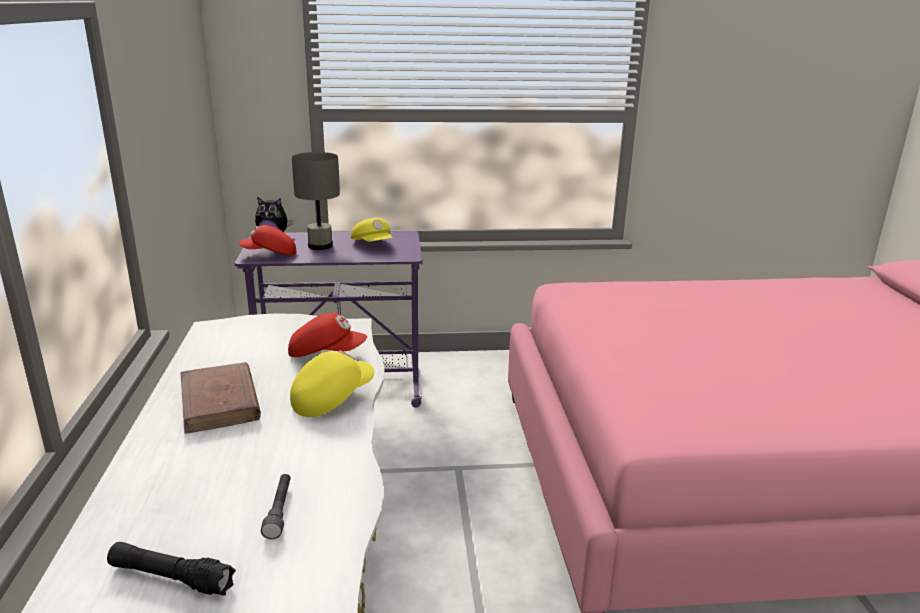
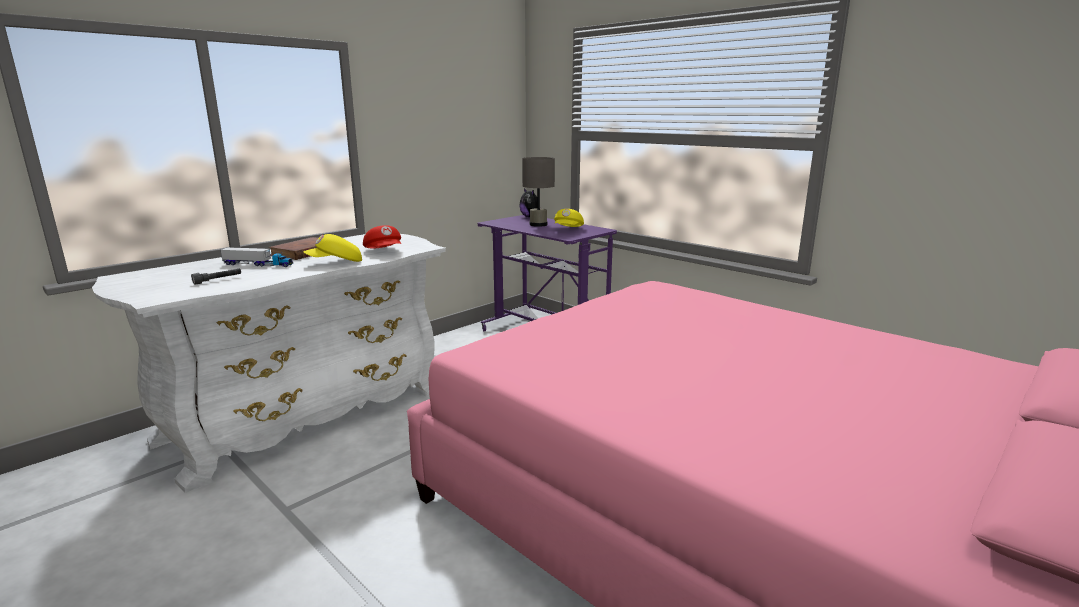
camera: 50 degrees right, 5 degrees down
black flashlight [107,542,236,596] -> none
red cap [239,225,296,255] -> none
yellow cap [290,350,374,417] -> yellow cap turned 150 degrees clockwise [303,234,362,262]
none -> toy truck [221,247,293,267]

